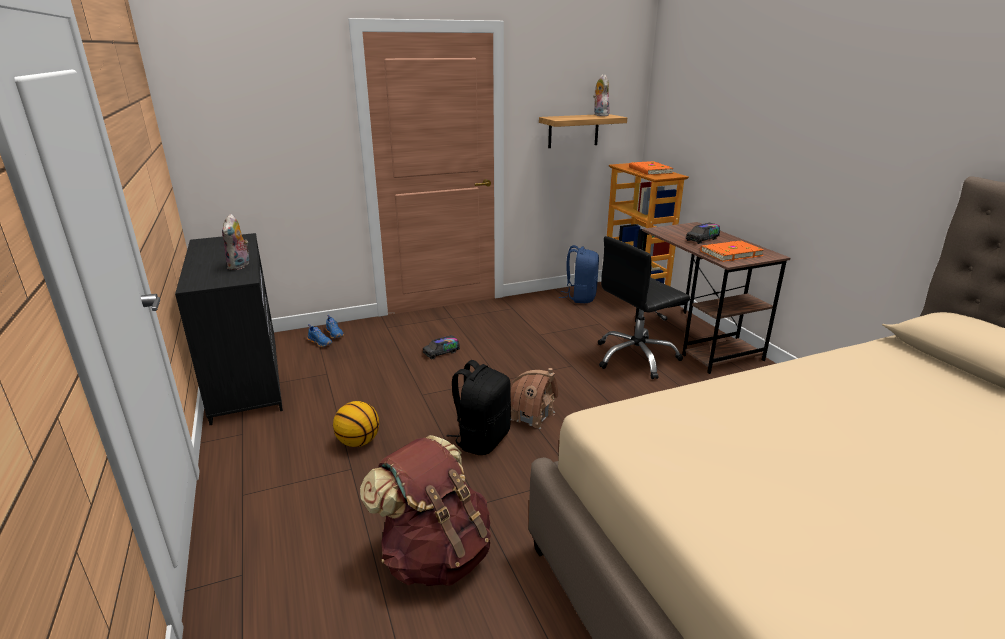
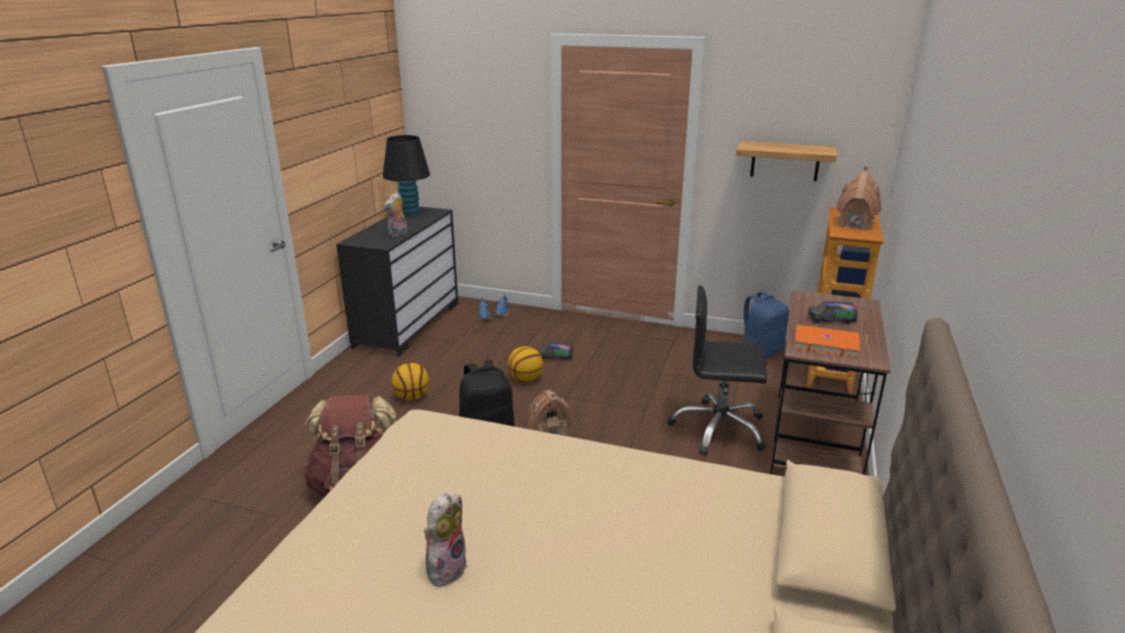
camera: 40 degrees right, 0 degrees up
plush toy [593,74,610,116] -> plush toy moved to [424,493,468,587]
orange book [629,161,674,175] -> toy house [836,166,881,231]
none -> black table lamp [383,135,430,216]
none -> basketball [508,346,543,382]

